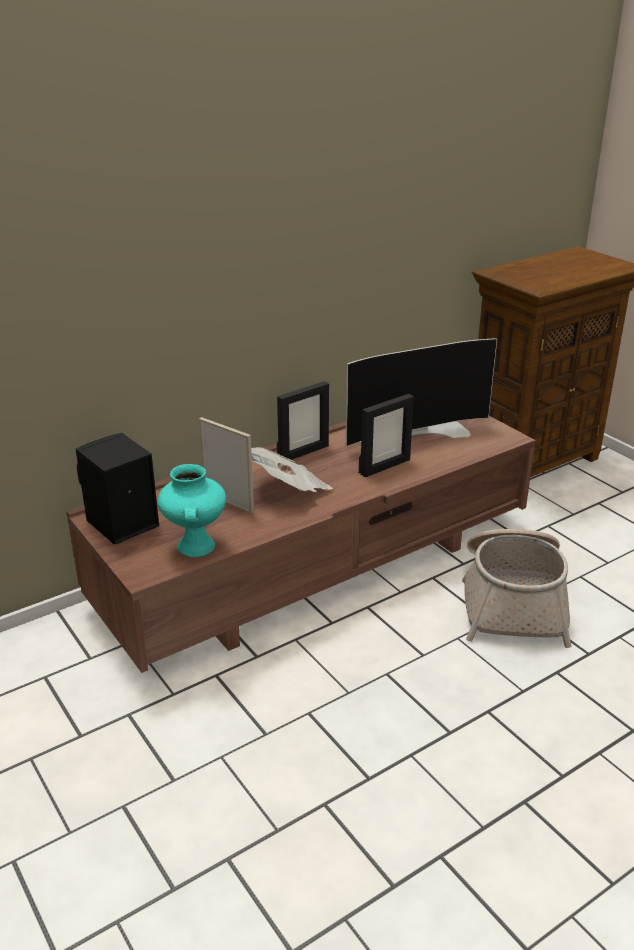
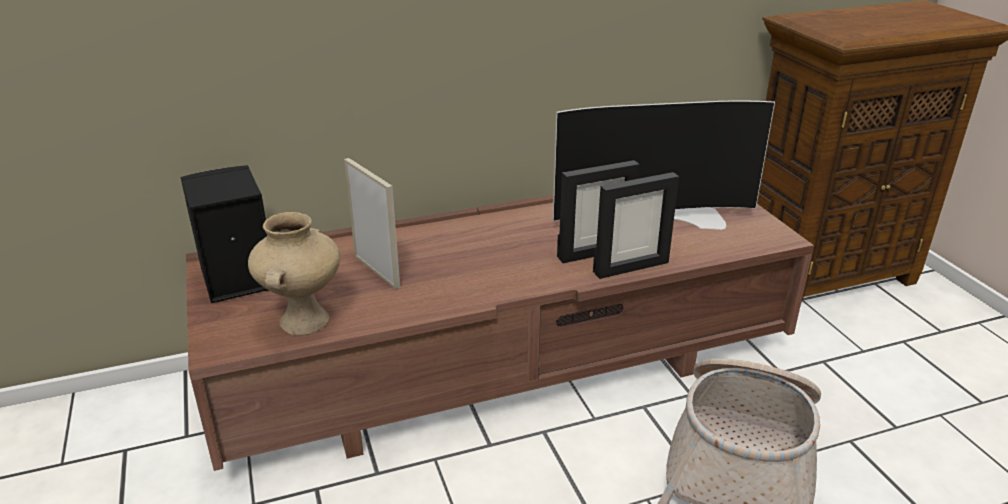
camera: 15 degrees right, 0 degrees up
turquoise vase [158,464,226,557] -> beige vase [248,212,340,335]
newspaper [251,447,333,492] -> none
picture frame [277,381,329,460] -> picture frame moved to [593,172,679,279]

